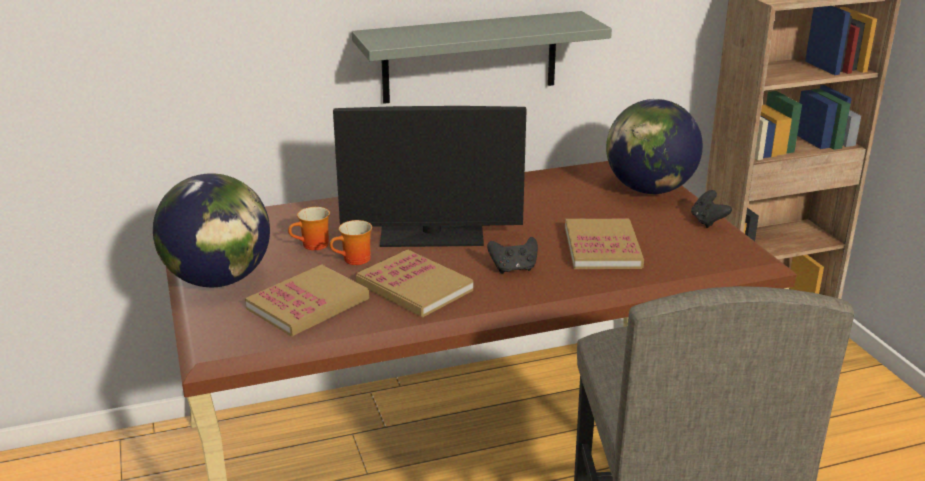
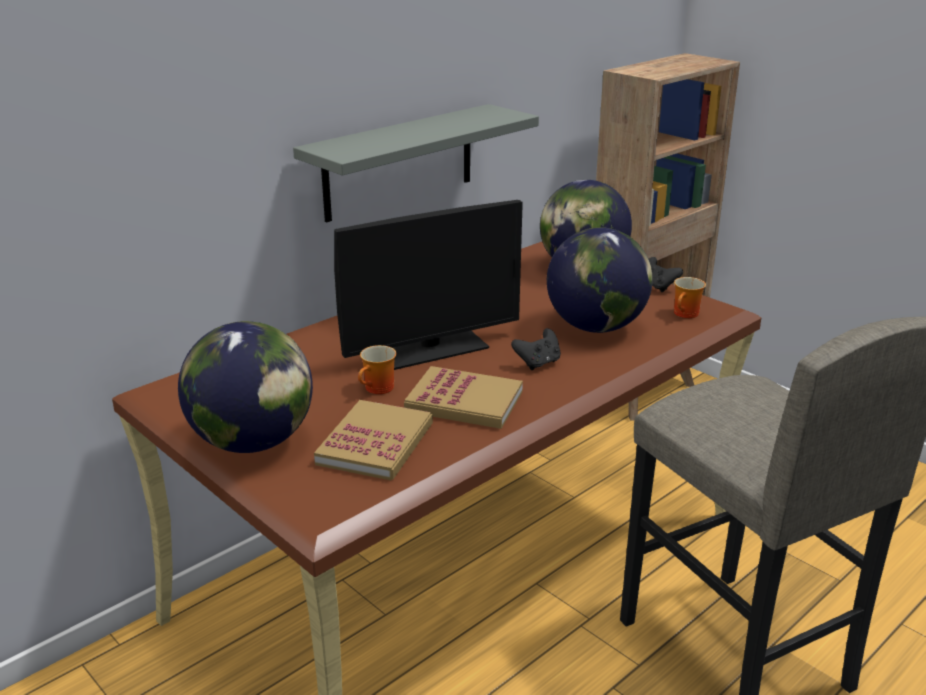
camera: 25 degrees left, 0 degrees up
mug [288,207,330,250] -> mug moved to [674,277,706,318]
book [565,219,644,269] -> globe [547,227,653,333]

